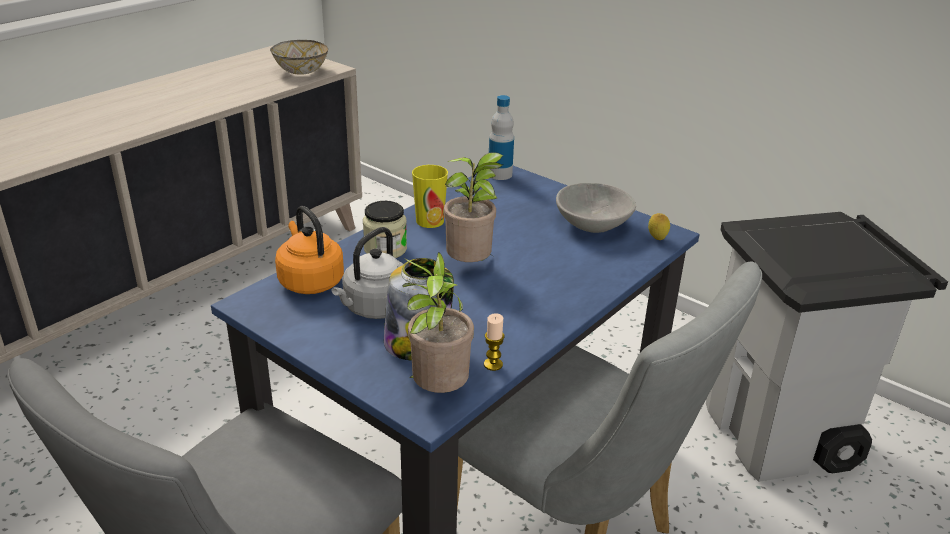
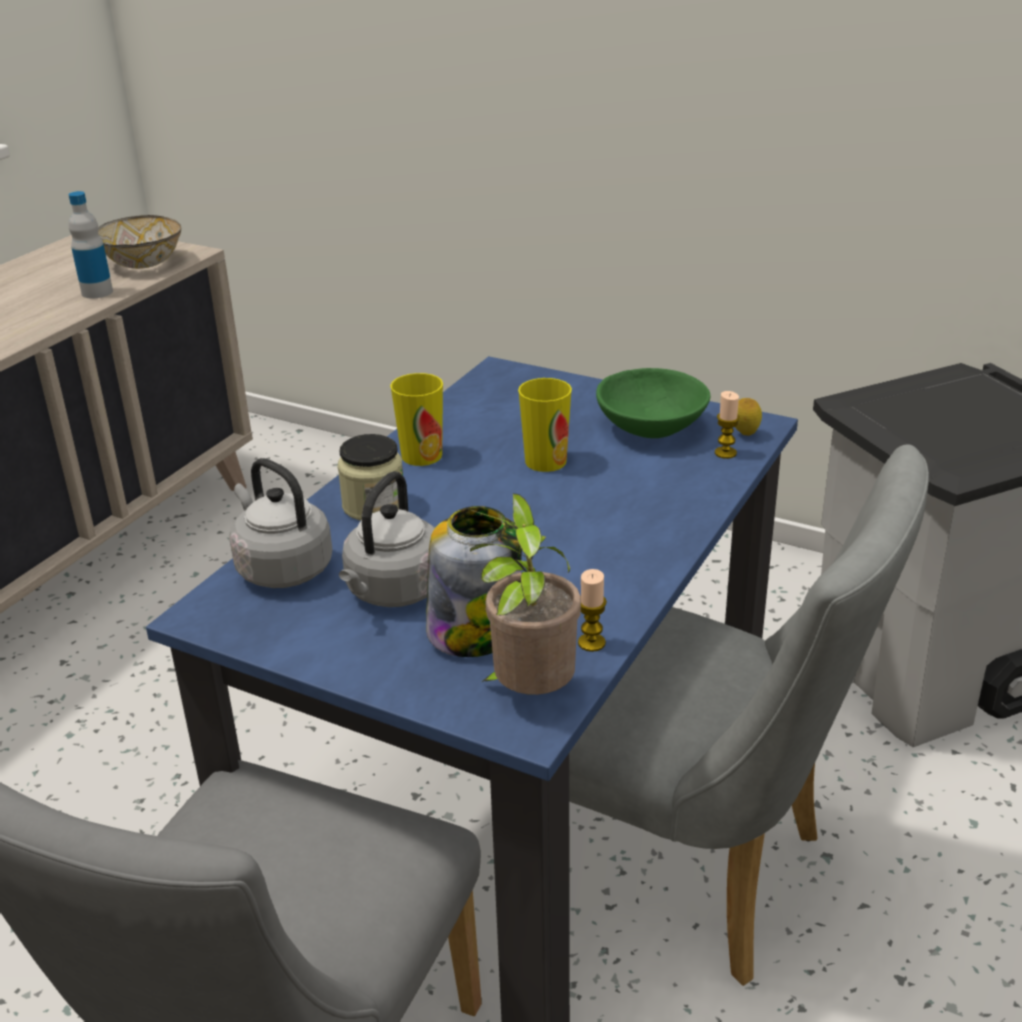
camera: 10 degrees left, 0 degrees up
orange kettle [275,206,344,294] -> grey kettle [229,458,332,588]
potted plant [444,152,503,262] -> none
bottle [489,95,514,180] -> bottle moved to [68,191,113,298]
grey bowl [556,183,636,233] -> green bowl [596,368,711,438]
none -> cup [518,378,572,472]
none -> candle [715,391,740,459]

